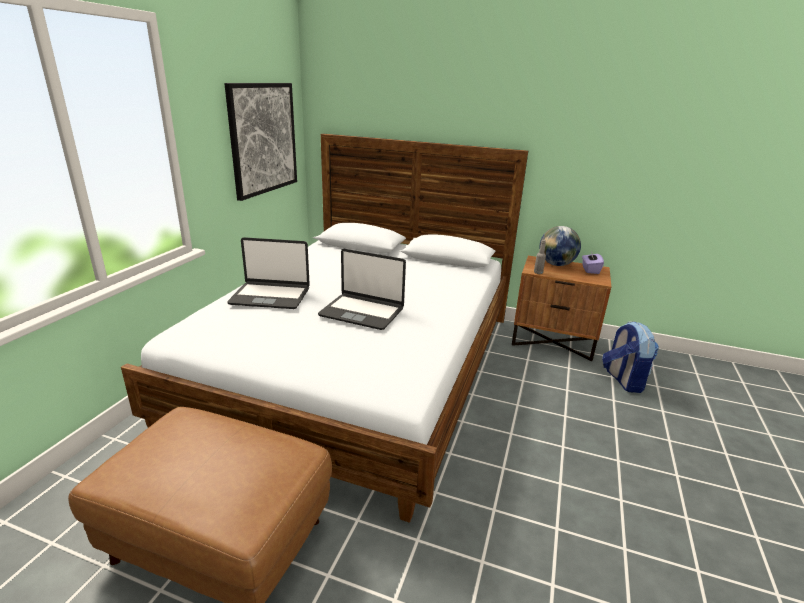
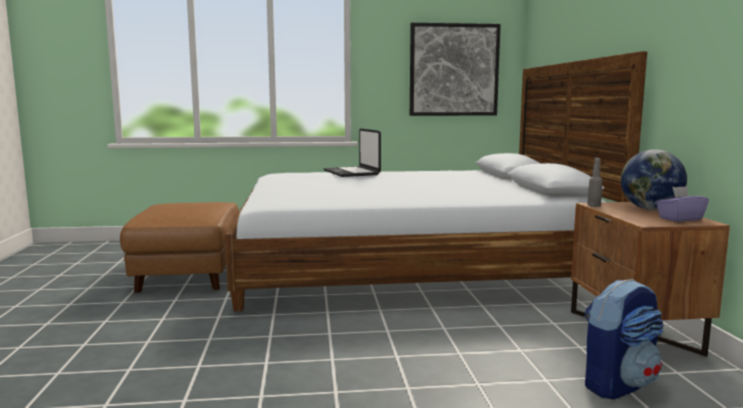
camera: 65 degrees right, 15 degrees down
laptop [318,249,406,330] -> none

